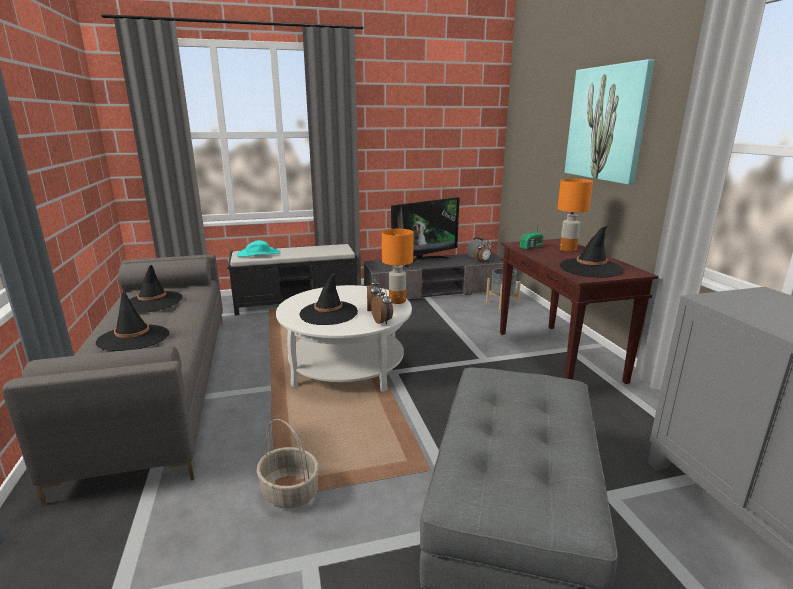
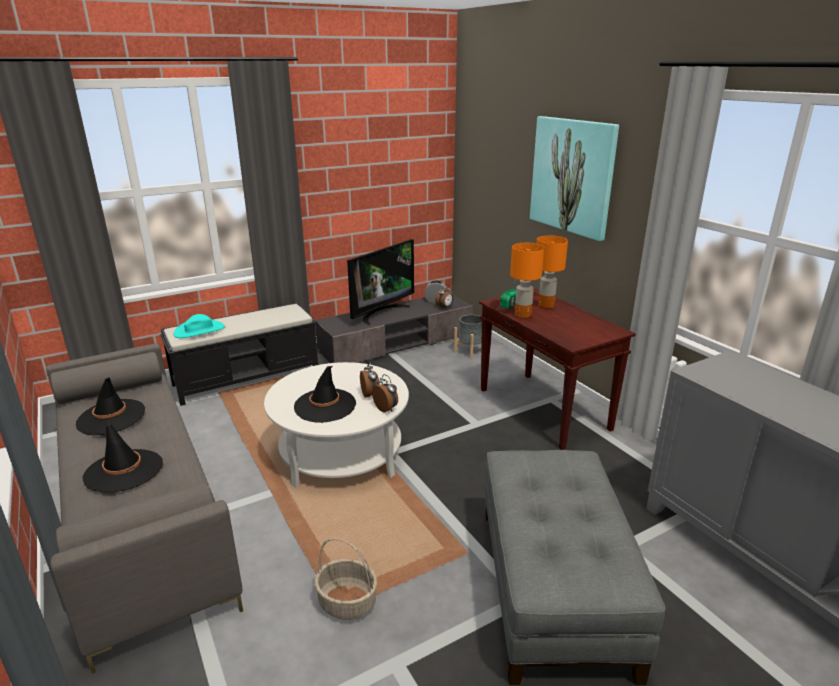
camera: 15 degrees left, 5 degrees up
orange table lamp [382,229,414,304] -> orange table lamp moved to [510,243,544,318]
black hat [560,226,624,278] -> none

